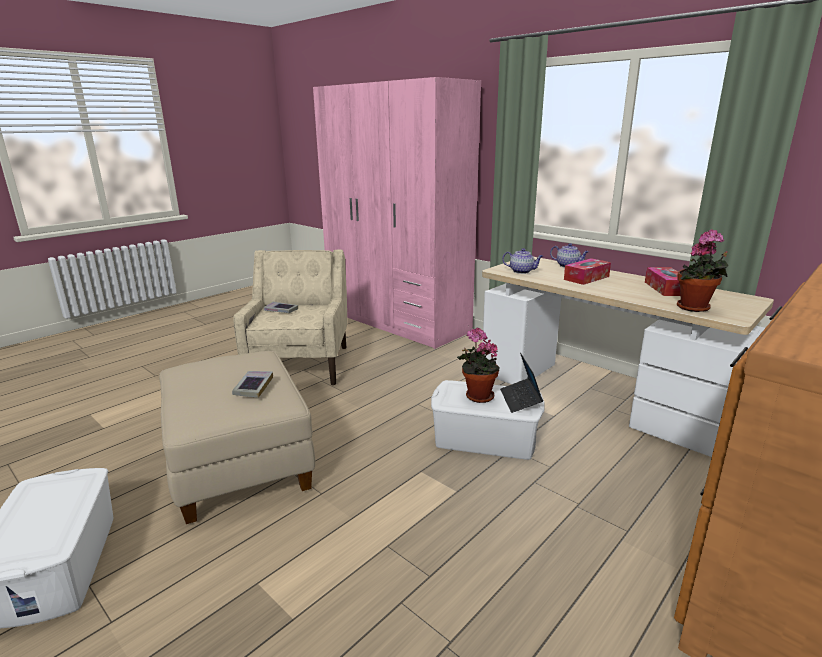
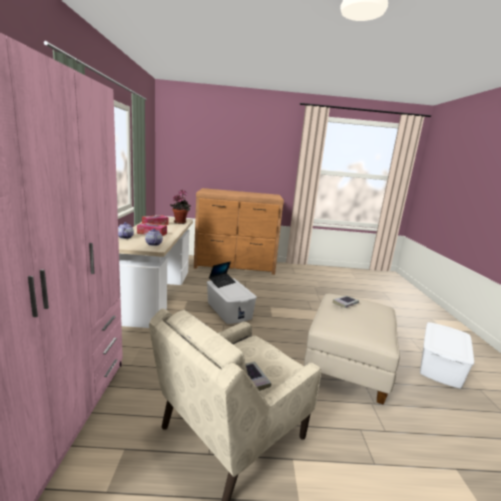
camera: 135 degrees left, 5 degrees down
potted plant [457,328,499,403] -> none

